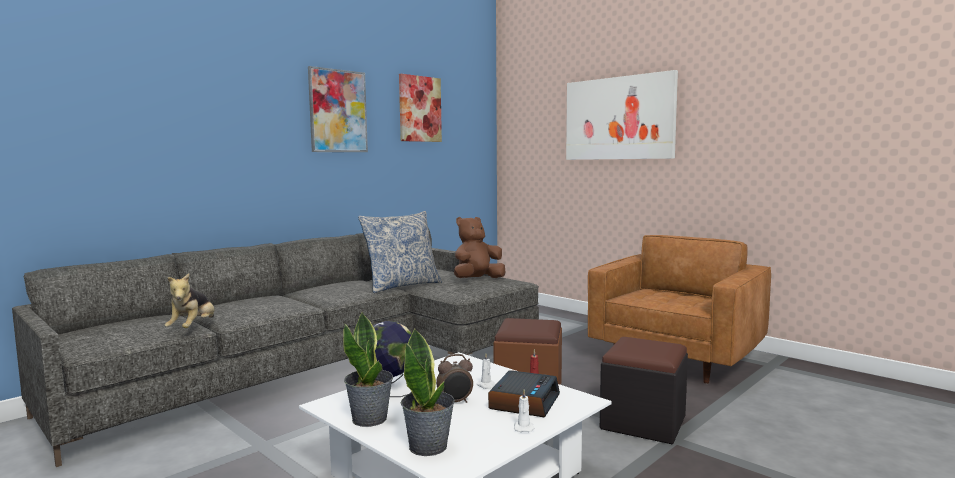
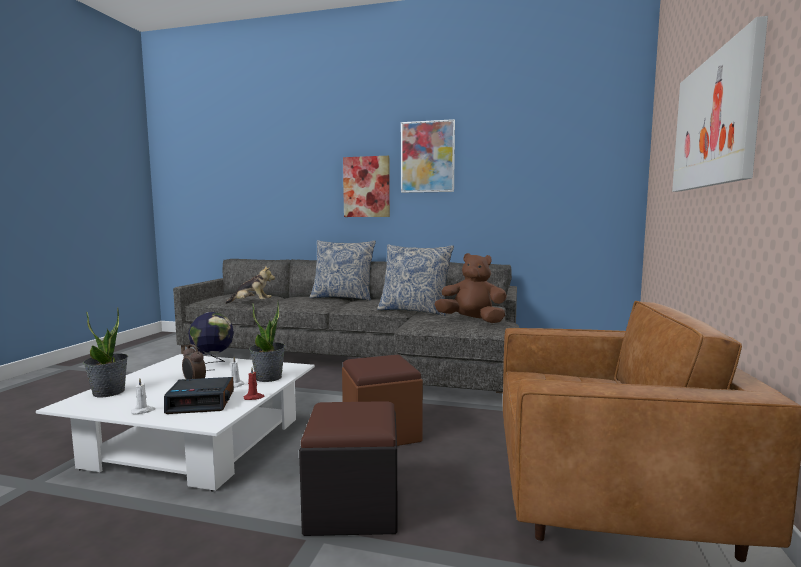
camera: 60 degrees right, 0 degrees up
plush toy [164,273,215,328] -> plush toy turned 150 degrees counterclockwise [225,266,275,304]
potted plant [343,312,393,427] -> potted plant moved to [249,300,285,382]
picture [399,74,442,142] -> picture moved to [343,156,390,217]
none -> pillow [310,240,376,301]

